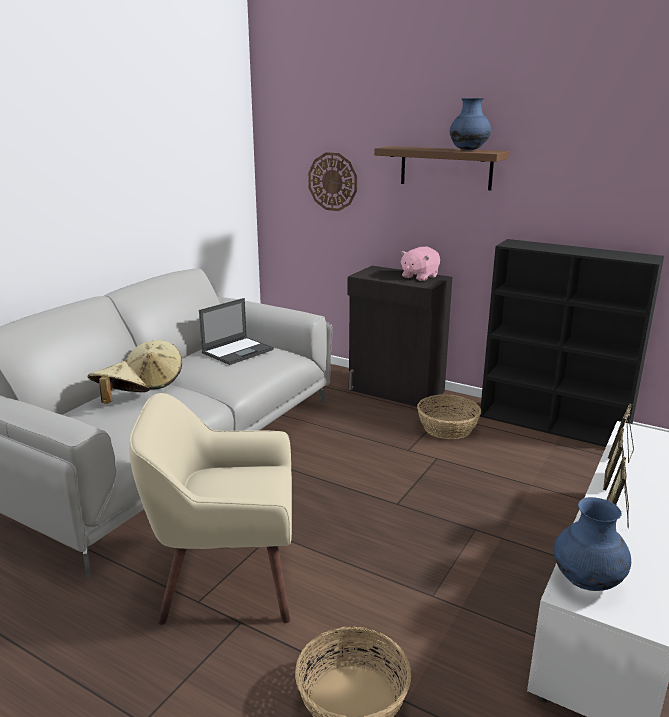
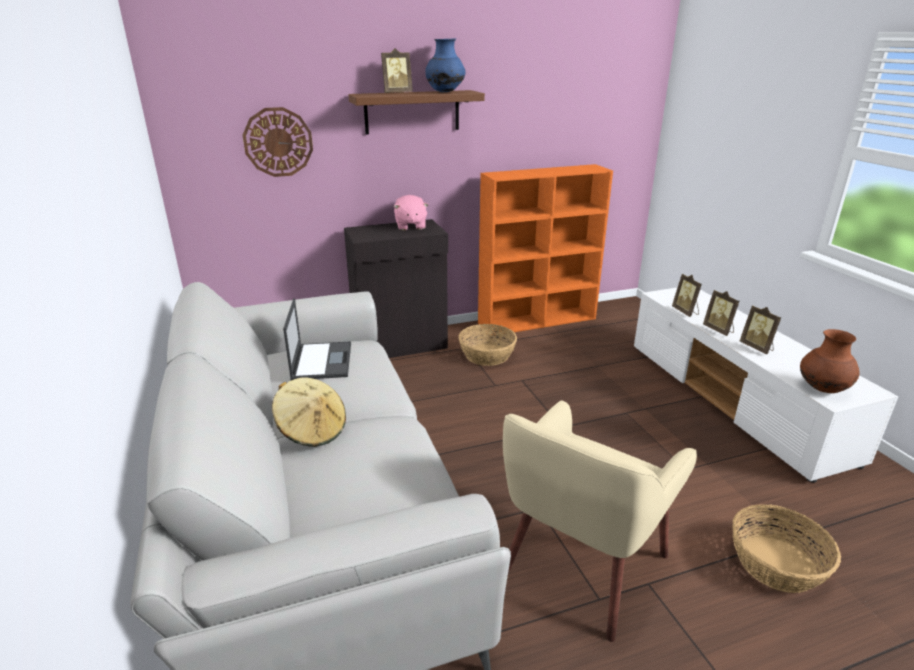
camera: 50 degrees left, 5 degrees up
beige hat [88,361,150,404] -> none
black bookcase [480,239,664,447] -> orange bookcase [478,164,613,333]
blue vase [553,497,631,591] -> brown vase [800,329,860,393]
none -> picture frame [381,48,413,93]

